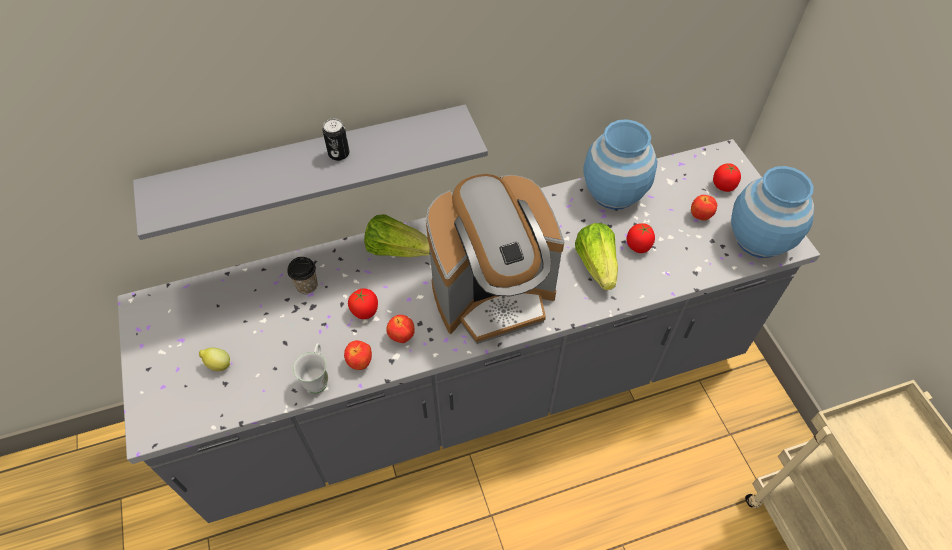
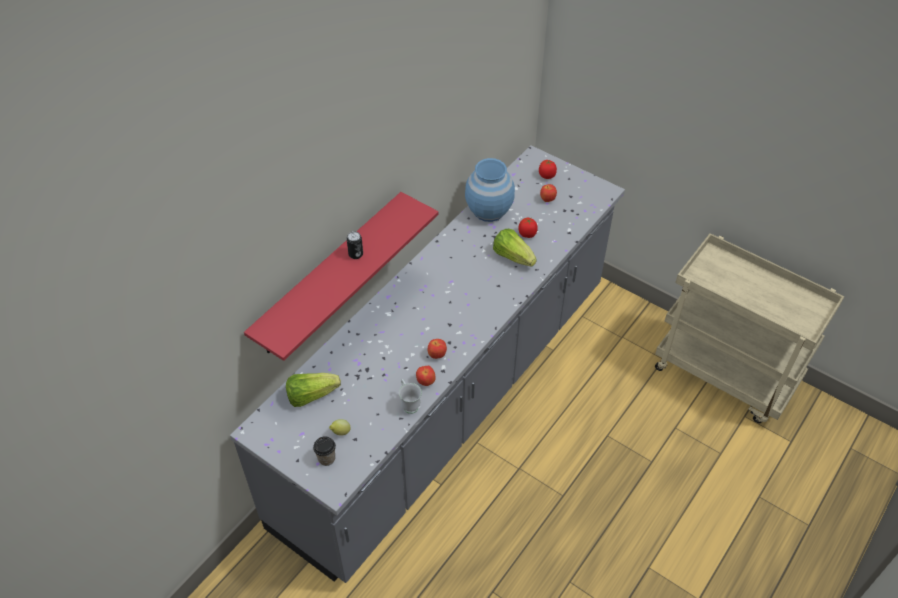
camera: 35 degrees left, 5 degrees down
grey shelf [133,105,488,240] -> red shelf [244,192,438,361]
cup [287,257,318,294] -> cup moved to [313,436,336,466]
tomato [348,288,378,319] -> none
lettuce [364,214,430,257] -> lettuce moved to [286,373,341,407]
coffee machine [426,174,564,344] -> none
blue vase [731,166,814,258] -> none

